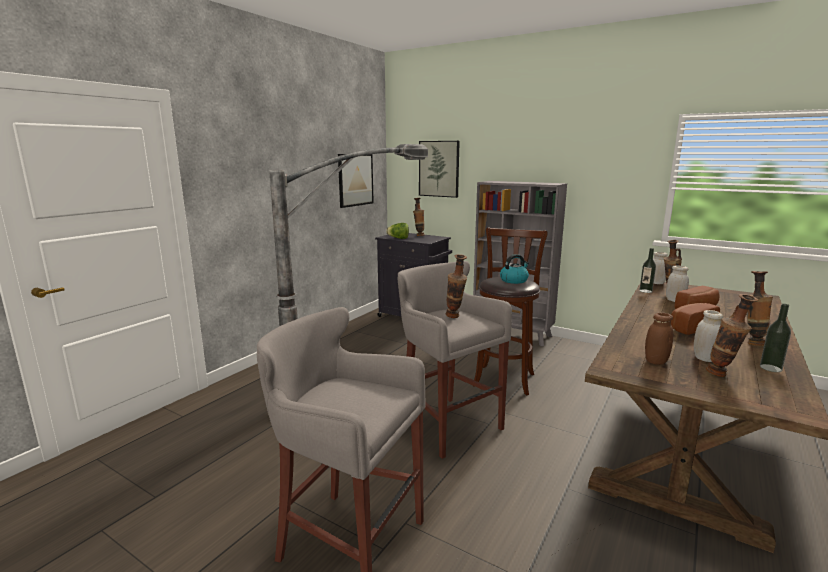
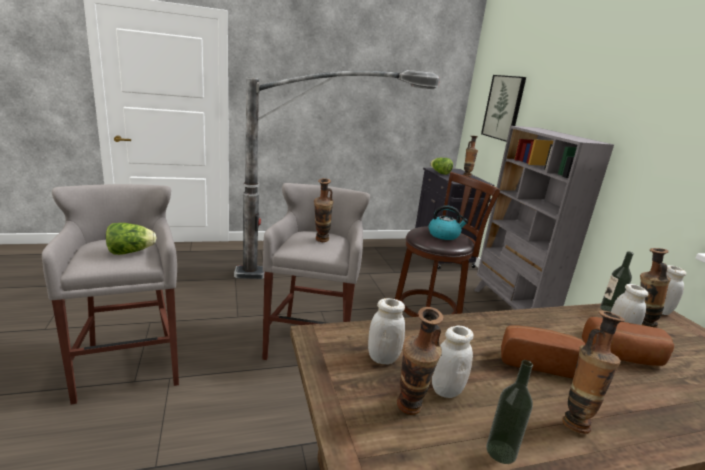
camera: 40 degrees right, 5 degrees up
picture [338,154,374,208] -> none
brown jar [645,313,673,365] -> white jar [368,298,405,364]
none -> lettuce [106,223,157,255]

